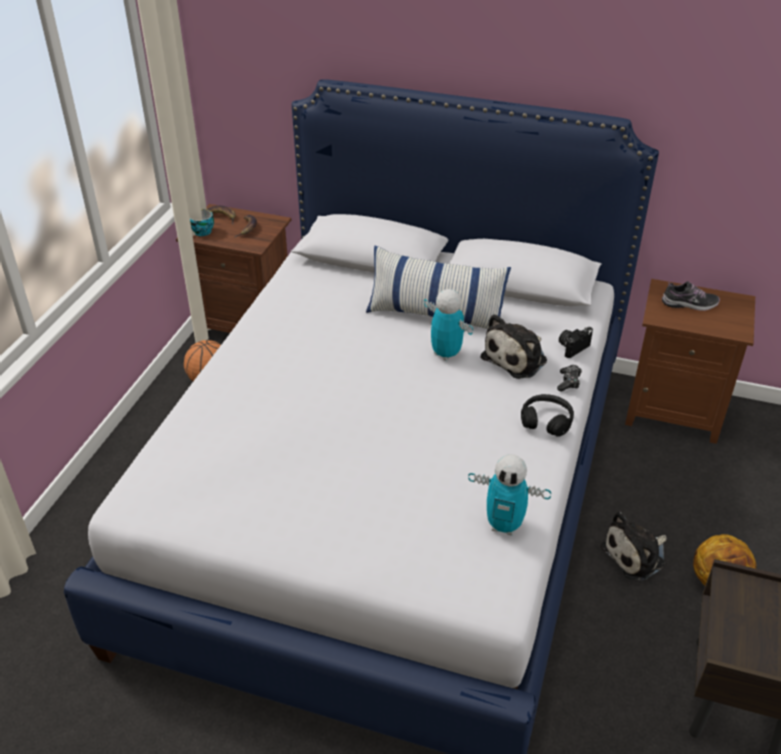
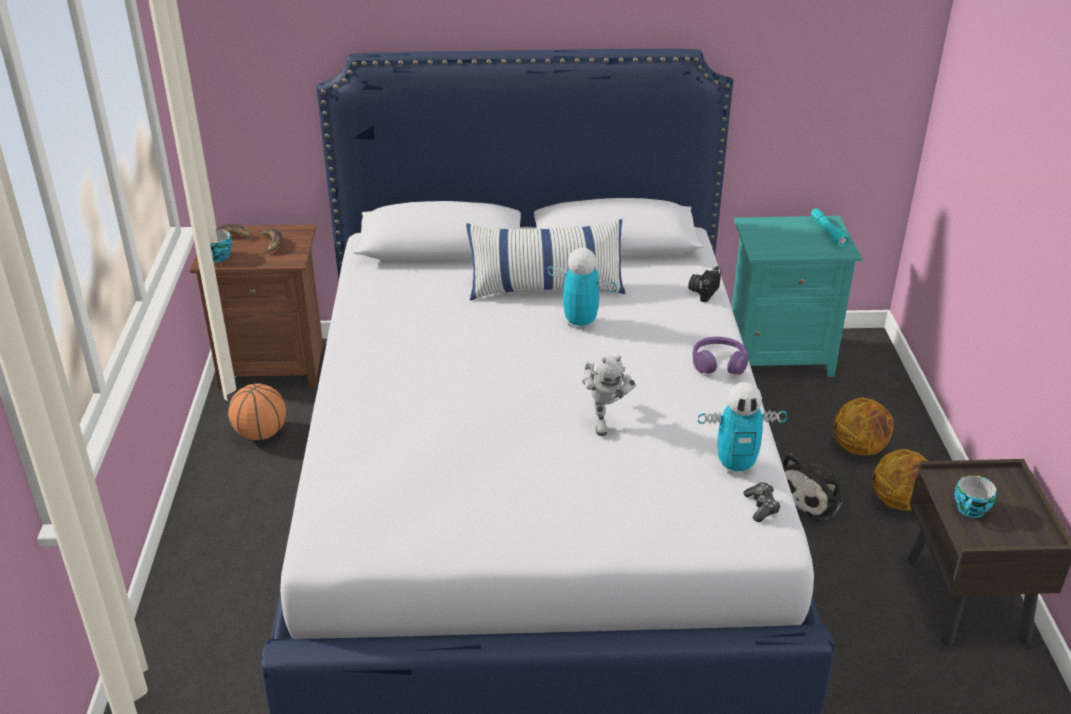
camera: 20 degrees left, 5 degrees down
plush toy [481,314,547,379] -> none
black headphones [521,394,574,437] -> purple headphones [693,337,749,375]
game controller [557,365,582,392] -> game controller moved to [744,482,781,522]
brown nightstand [625,279,755,444] -> turquoise nightstand [732,216,862,377]
shoe [662,281,720,311] -> none
none -> toy robot [582,355,636,436]
none -> turquoise flashlight [811,208,848,247]
none -> basketball [834,398,894,455]
none -> cup [954,475,997,518]

